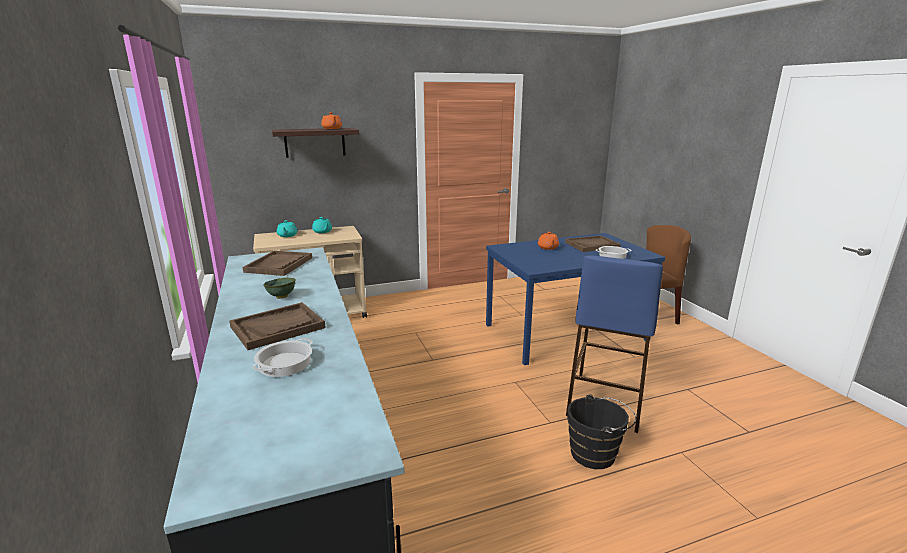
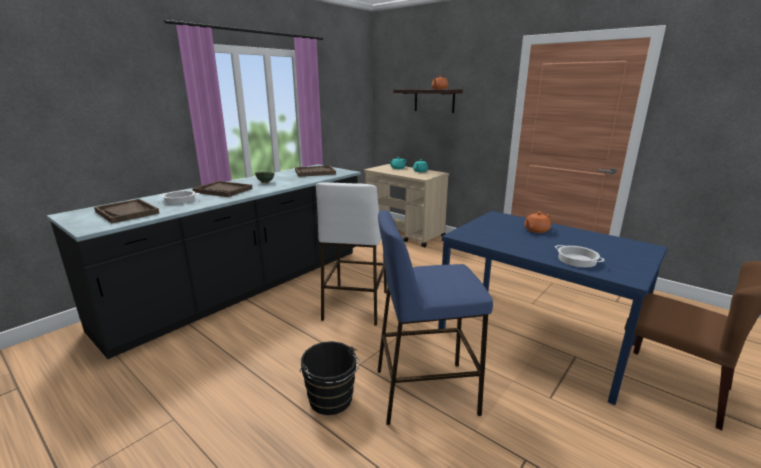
camera: 60 degrees right, 0 degrees up
brown tray [565,235,621,252] -> brown tray moved to [94,199,160,223]
none -> white stool [316,182,387,326]

